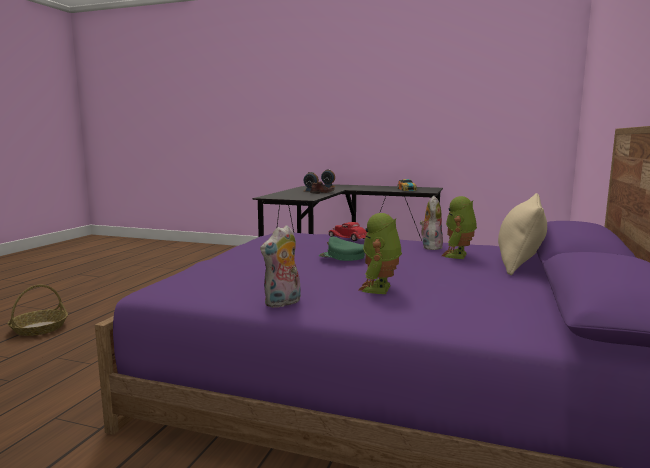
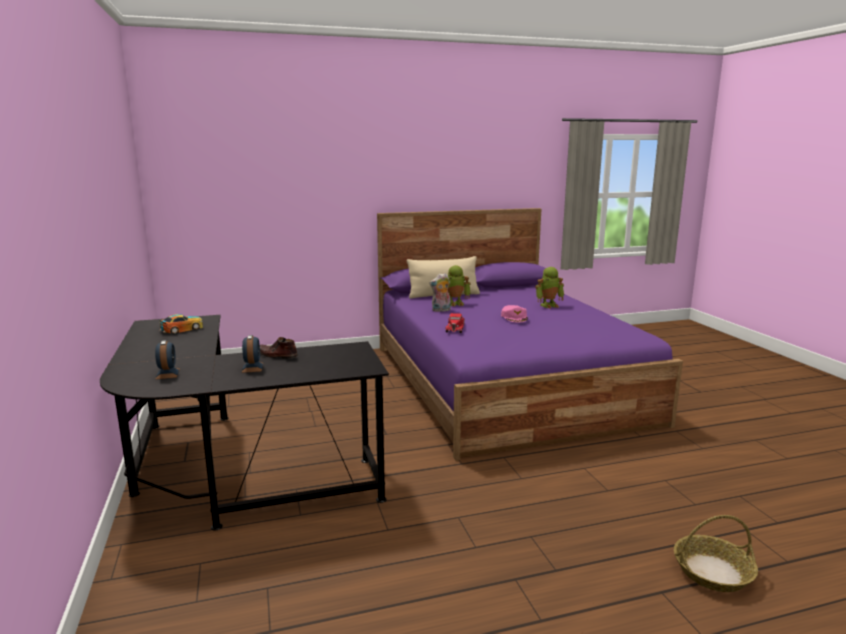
camera: 125 degrees left, 5 degrees up
plush toy [260,225,301,308] -> none
green cap [319,237,365,261] -> pink cap [501,305,528,323]

